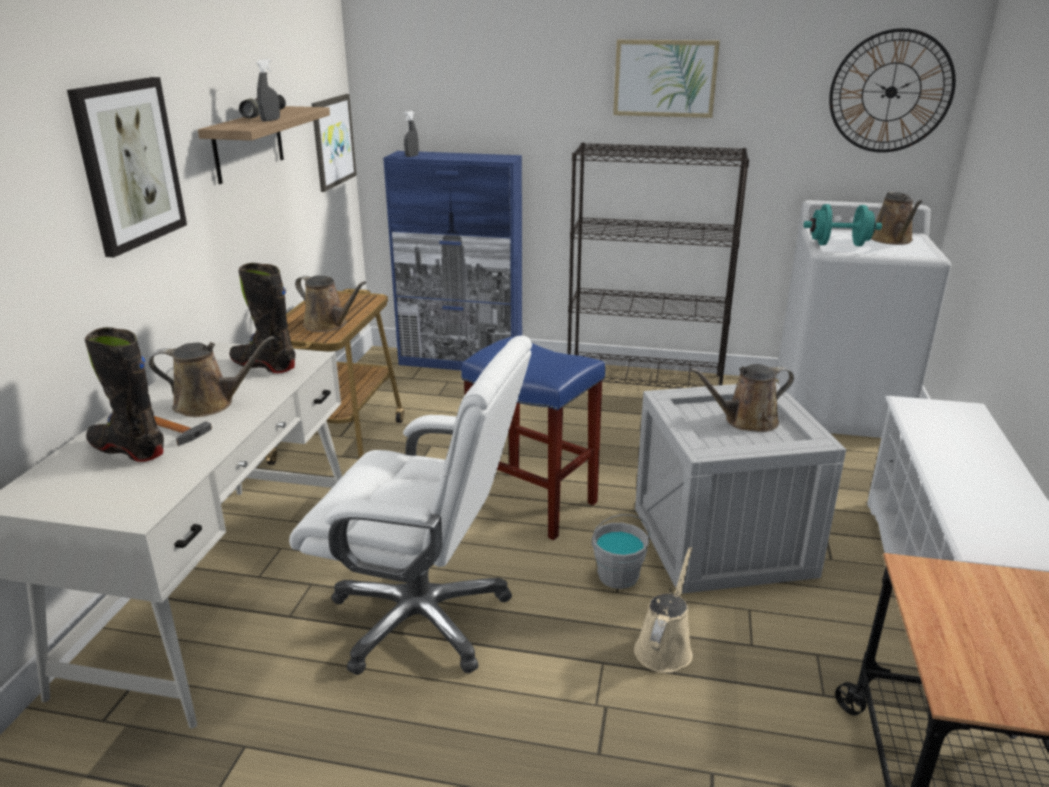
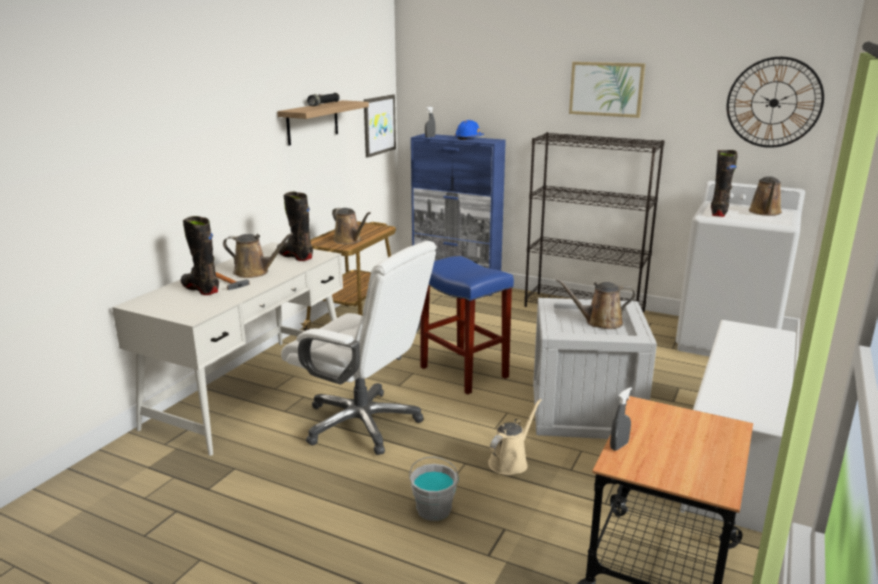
camera: 15 degrees right, 5 degrees down
picture [67,77,187,257] -> none
grey spray bottle [256,59,280,121] -> grey spray bottle moved to [610,387,632,451]
grey bucket [592,514,650,589] -> grey bucket moved to [409,457,459,521]
turquoise dumbbell [803,204,882,246] -> black boot [711,150,738,217]
none -> blue hard hat [454,120,484,140]

